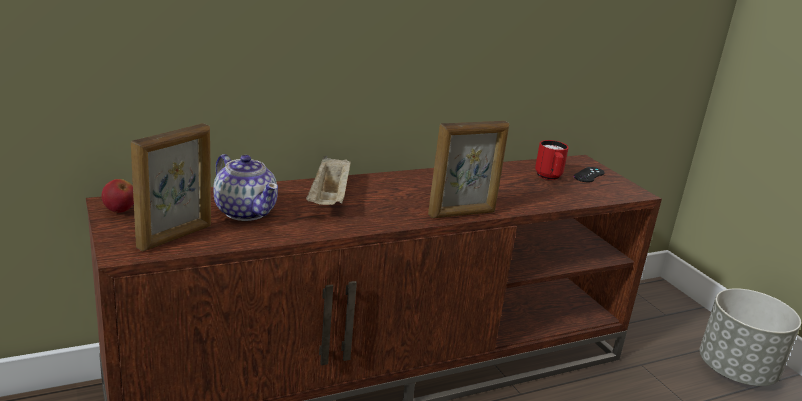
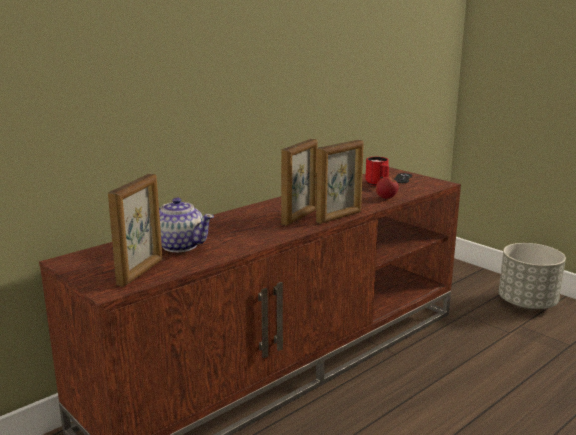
camera: 15 degrees left, 5 degrees down
apple [102,179,134,213] -> apple moved to [376,177,399,199]
beige tray [306,156,351,205] -> none
none -> picture frame [281,139,317,226]

